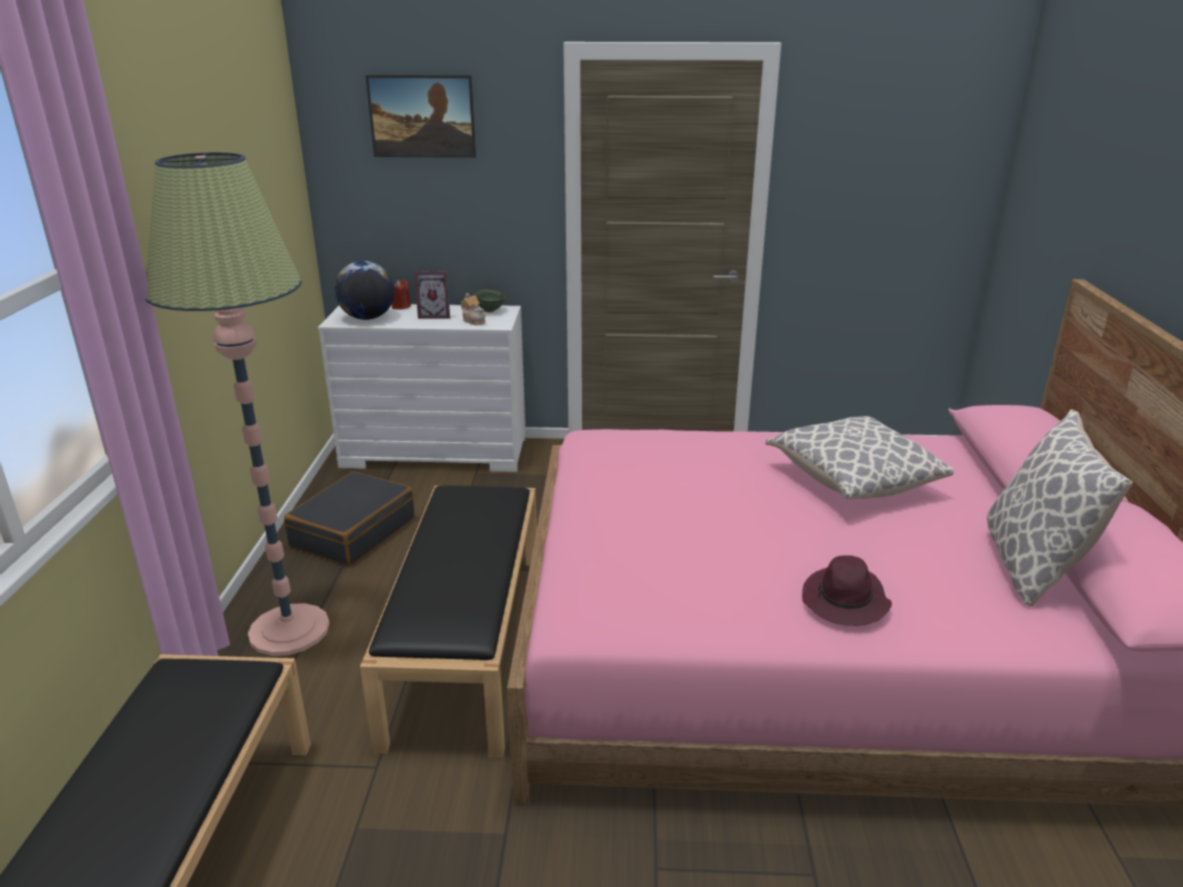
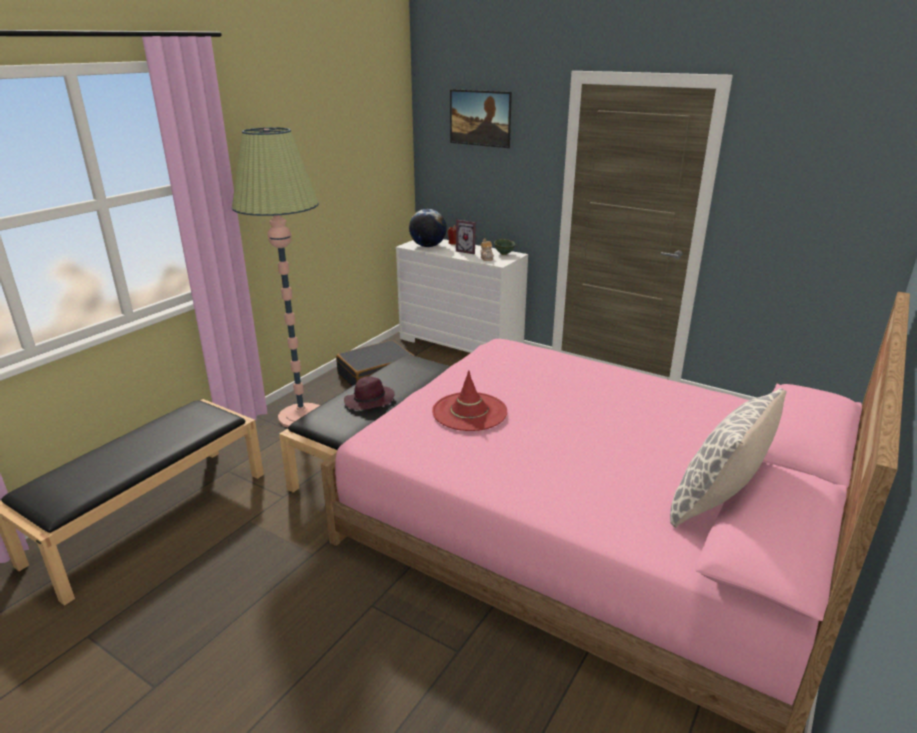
camera: 30 degrees right, 0 degrees up
pillow [765,416,954,500] -> none
purple hat [802,555,892,626] -> purple hat moved to [344,376,395,410]
none -> red hat [432,370,507,431]

